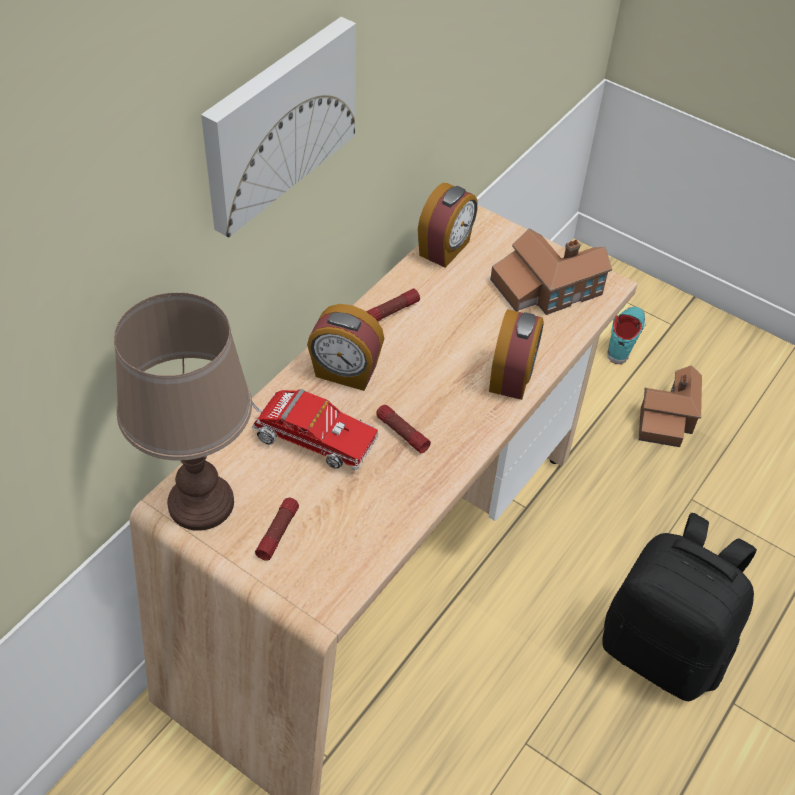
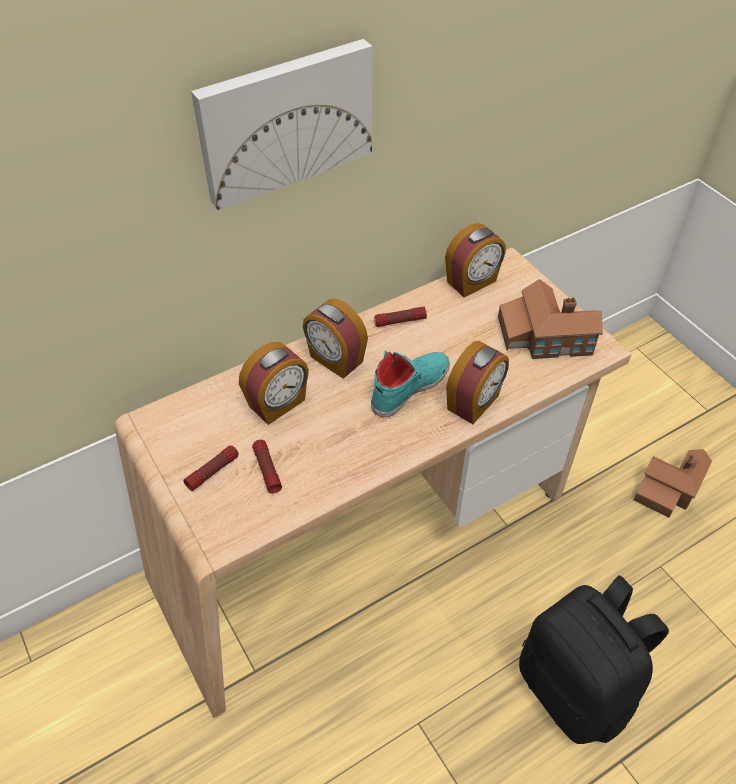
camera: 25 degrees right, 0 degrees up
brown table lamp [114,292,252,531] -> none
toy truck [252,389,378,470] -> alarm clock [239,342,309,425]
flashlight [376,405,431,453] -> flashlight moved to [252,440,282,493]
turquoise shoe [607,307,646,364] -> turquoise shoe moved to [371,350,450,418]

